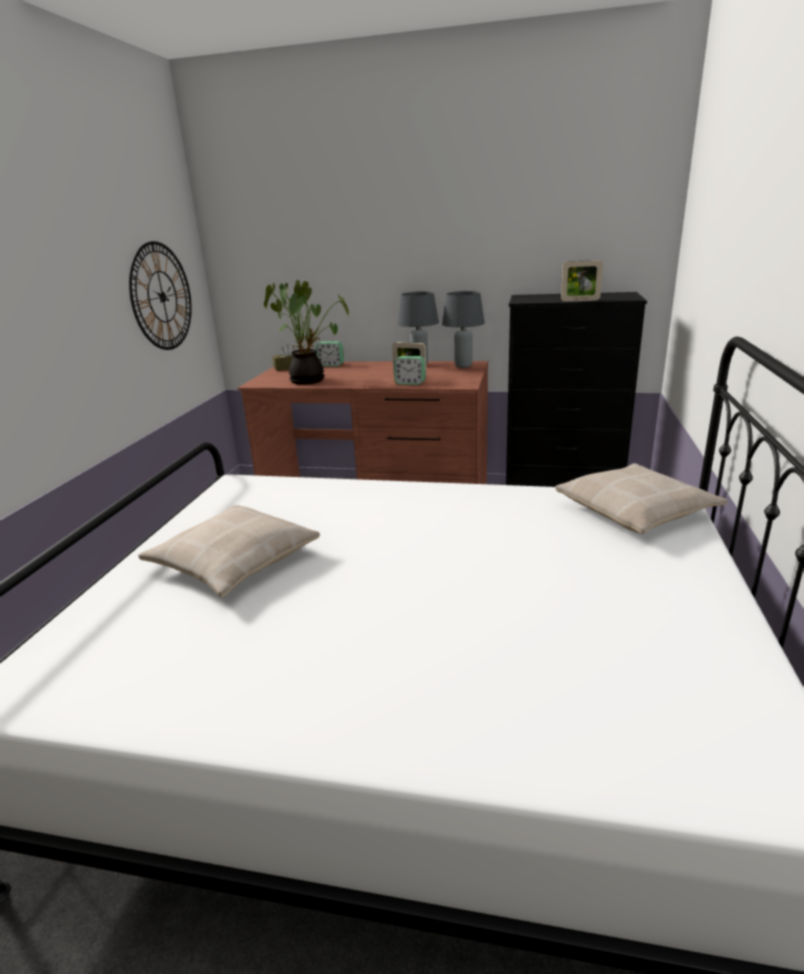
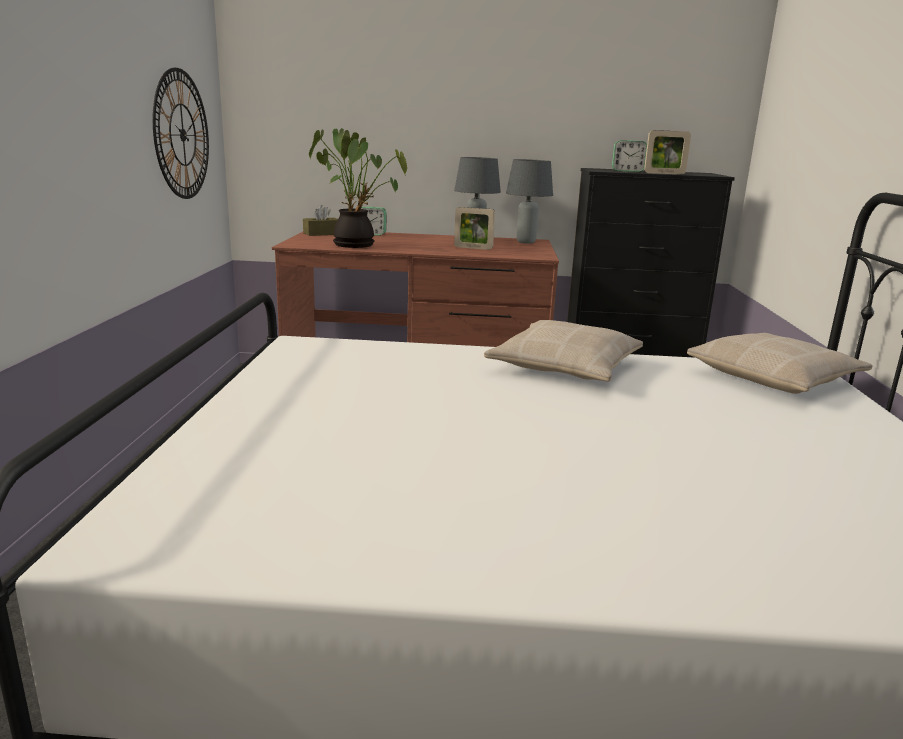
camera: 10 degrees left, 5 degrees down
beige pillow [138,505,320,597] -> beige pillow moved to [484,320,643,381]
alarm clock [394,356,425,385] -> alarm clock moved to [612,140,647,172]

